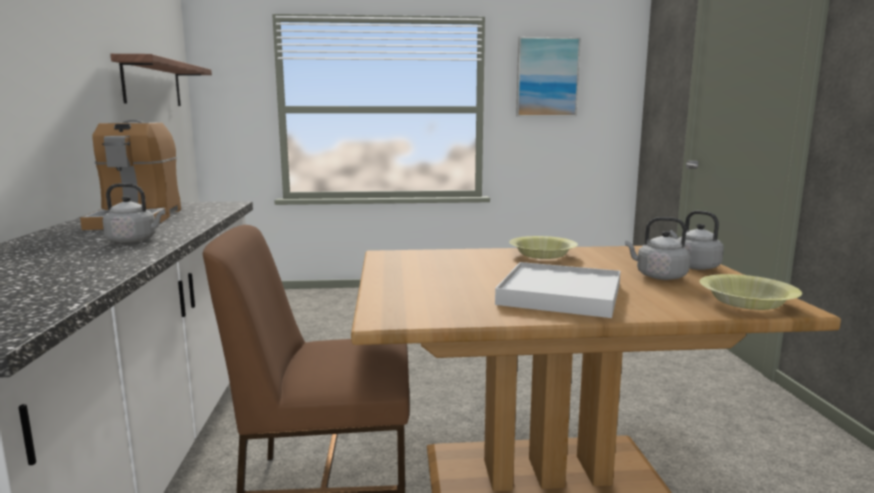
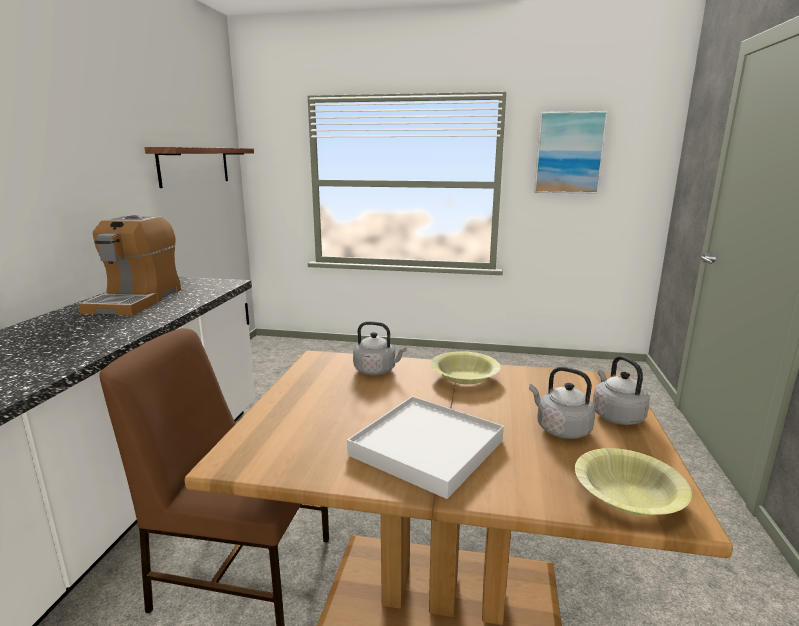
camera: 15 degrees right, 5 degrees up
grey kettle [102,183,165,243] -> grey kettle moved to [353,321,407,375]

